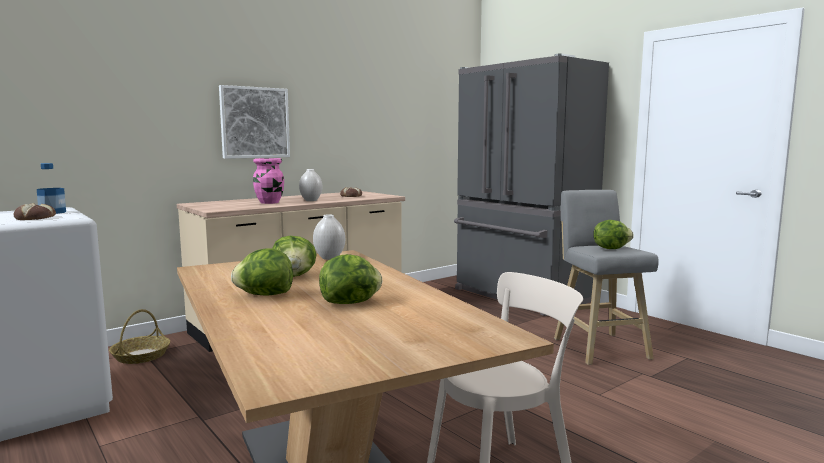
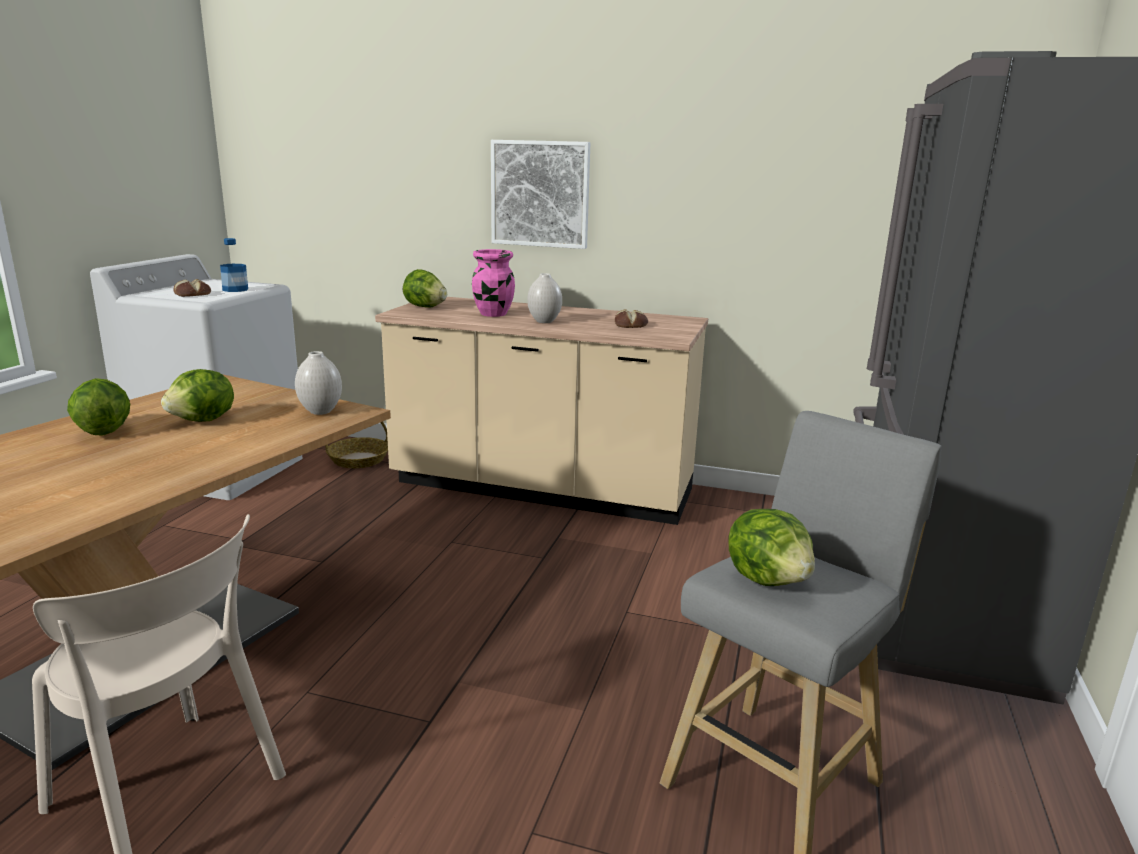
camera: 55 degrees right, 10 degrees up
lettuce [319,254,382,304] -> lettuce moved to [403,269,447,308]

